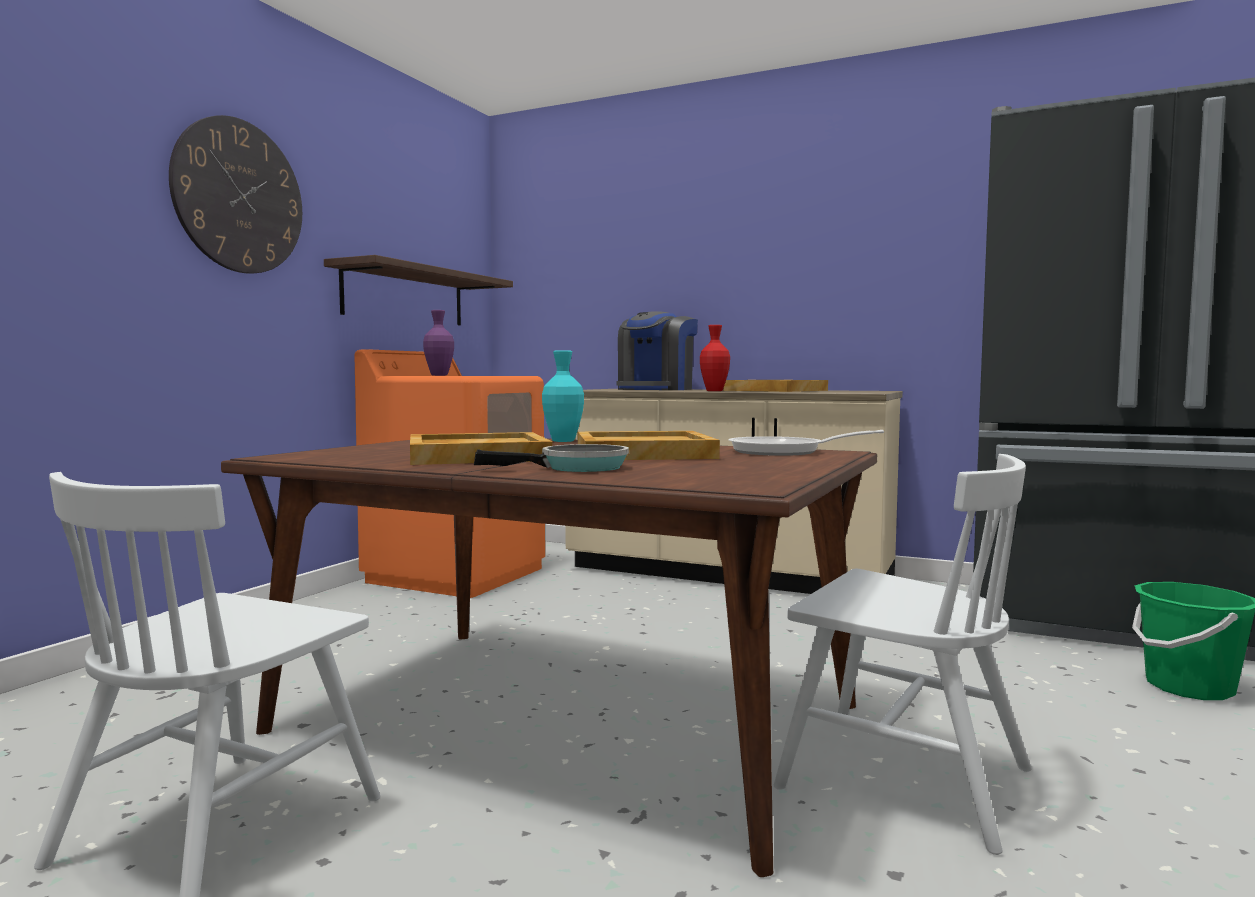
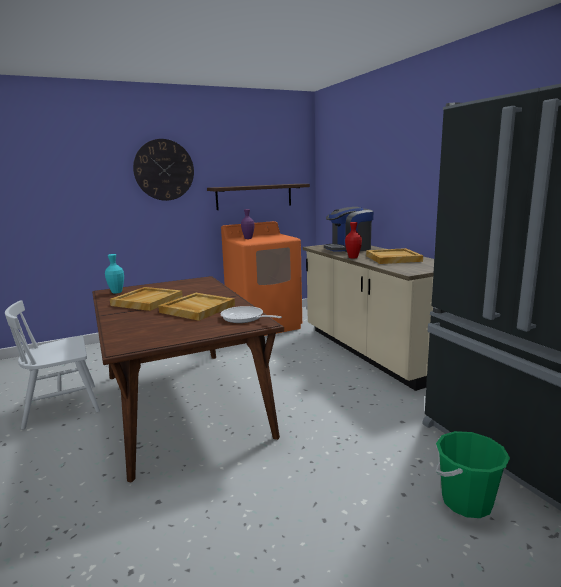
camera: 40 degrees right, 10 degrees up
frying pan [474,444,629,472] -> none
turquoise vase [542,350,584,442] -> turquoise vase moved to [105,254,124,294]
white chair [774,454,1032,855] -> none

